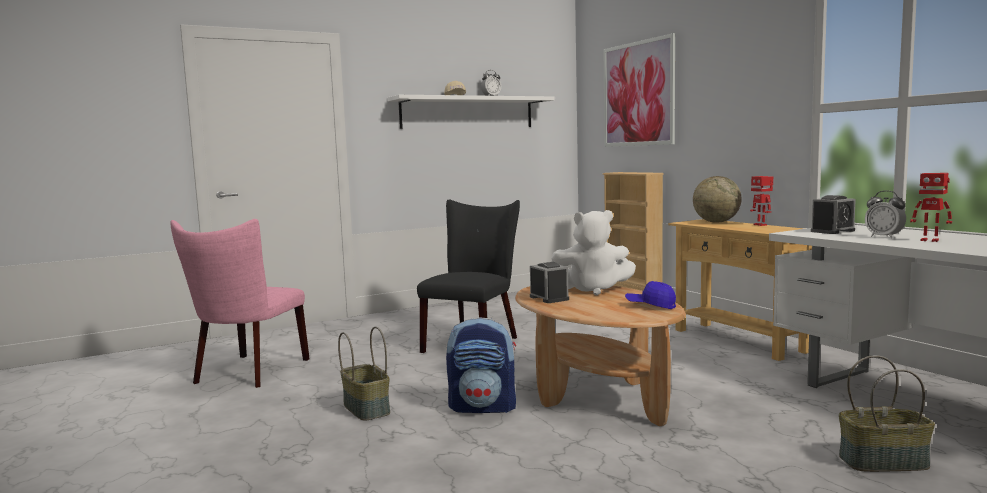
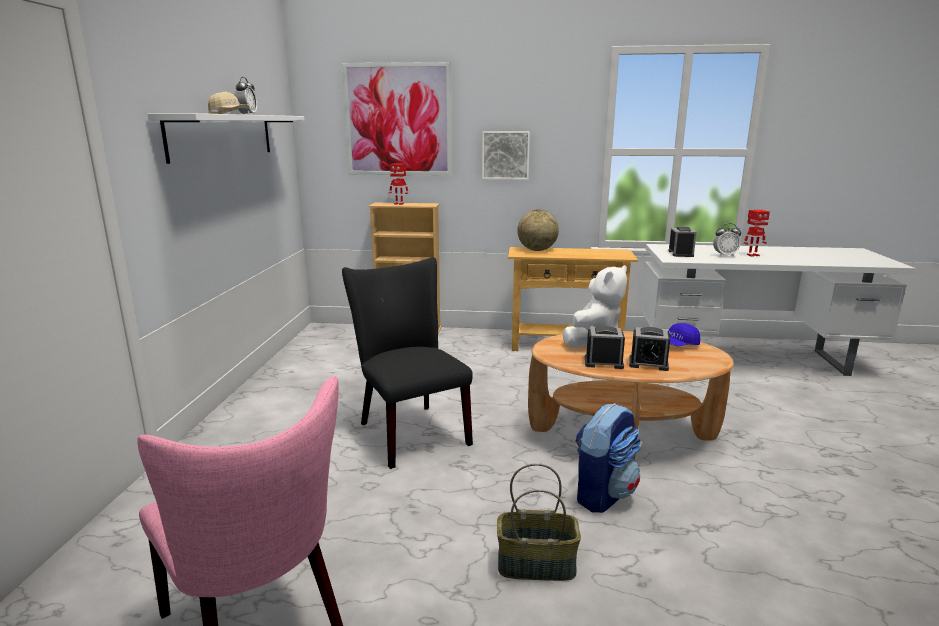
camera: 55 degrees left, 10 degrees up
toy robot [750,176,773,226] -> toy robot moved to [388,163,408,205]
basket [839,355,935,472] -> none
none -> picture [482,131,530,180]
none -> alarm clock [629,327,670,371]

